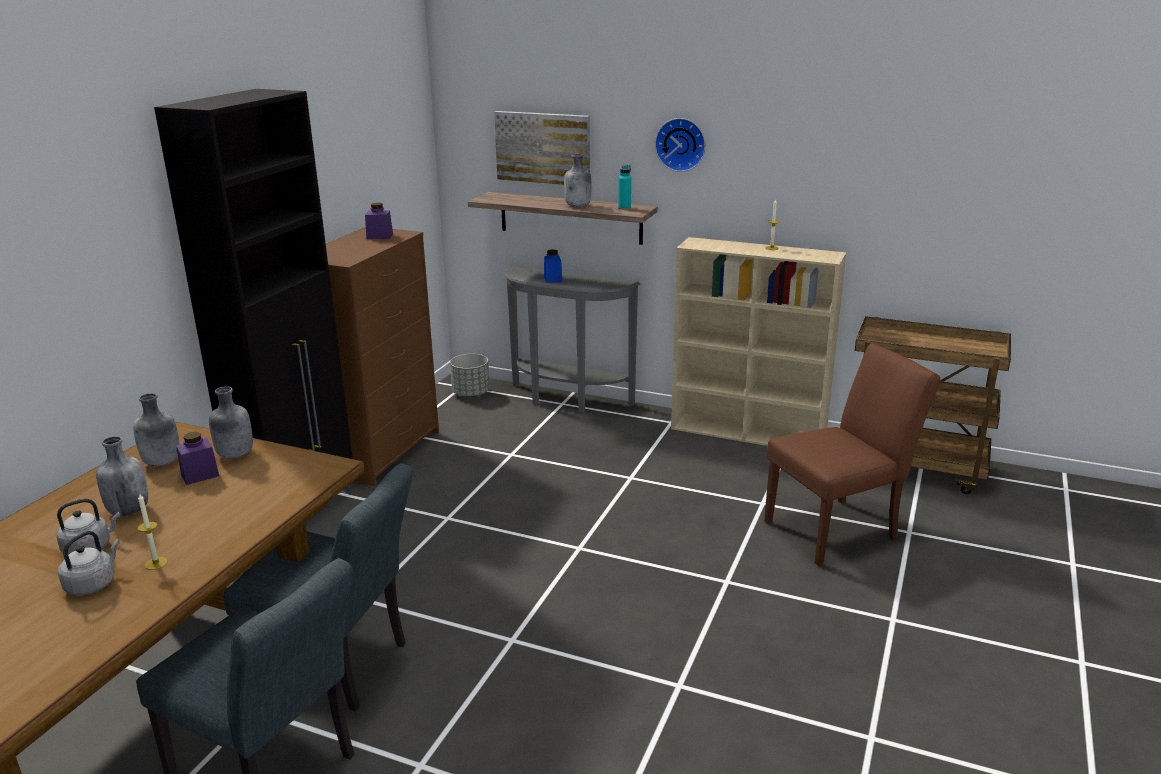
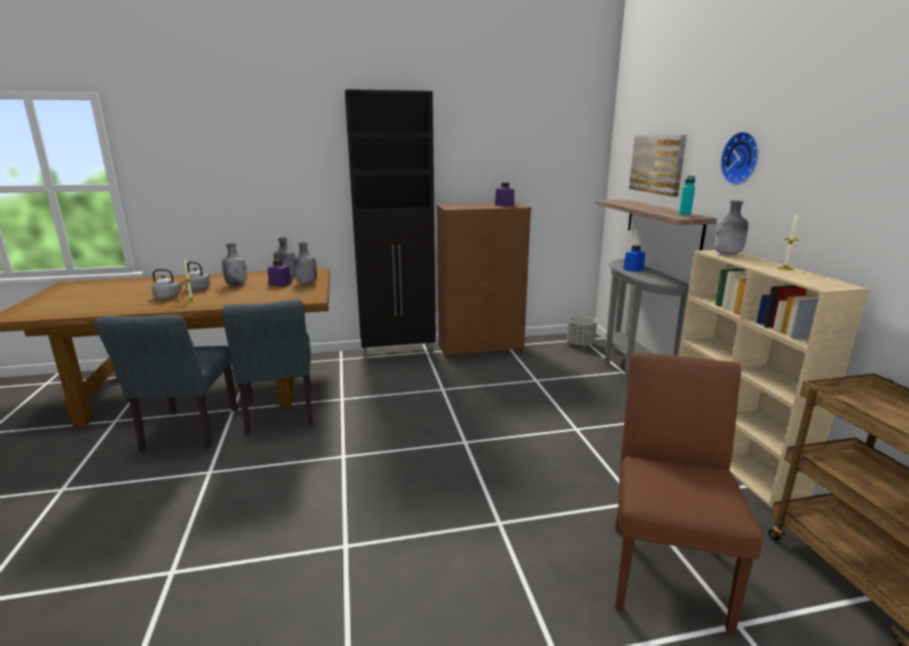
camera: 55 degrees right, 5 degrees down
grey bottle [564,154,592,207] -> grey bottle moved to [714,200,748,255]
brown chair [764,344,940,566] -> brown chair turned 105 degrees counterclockwise [615,353,763,634]

